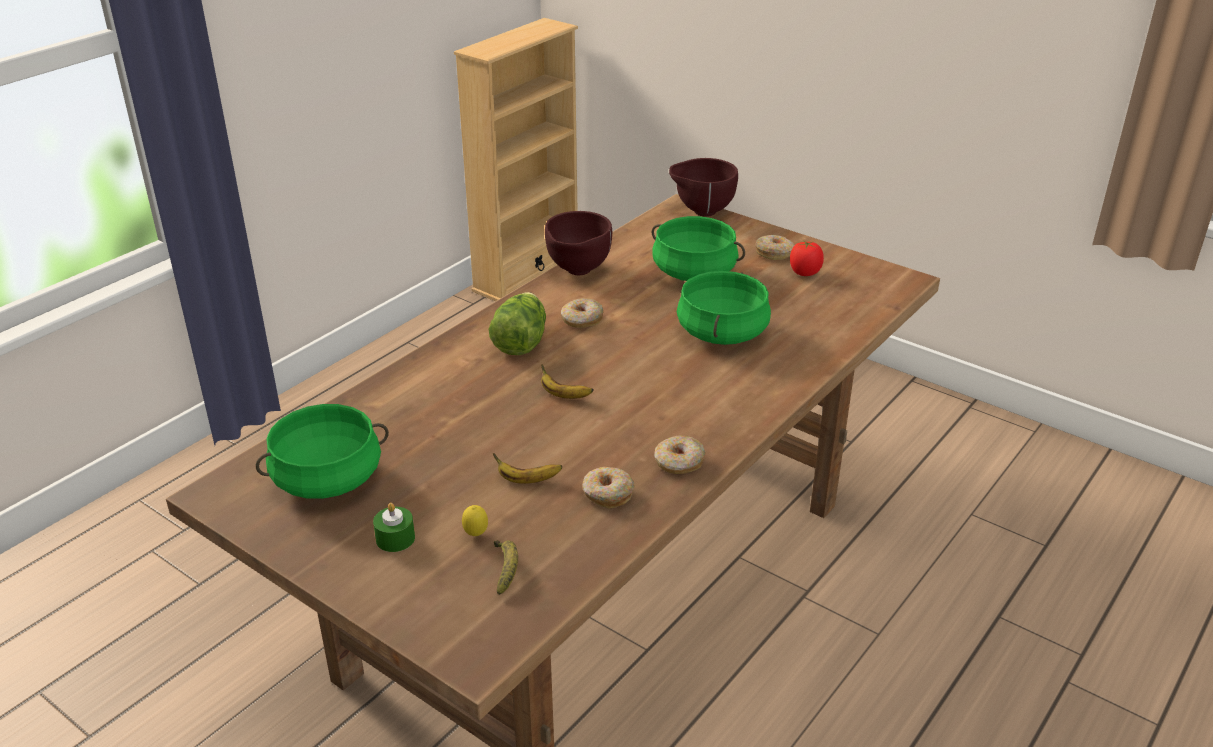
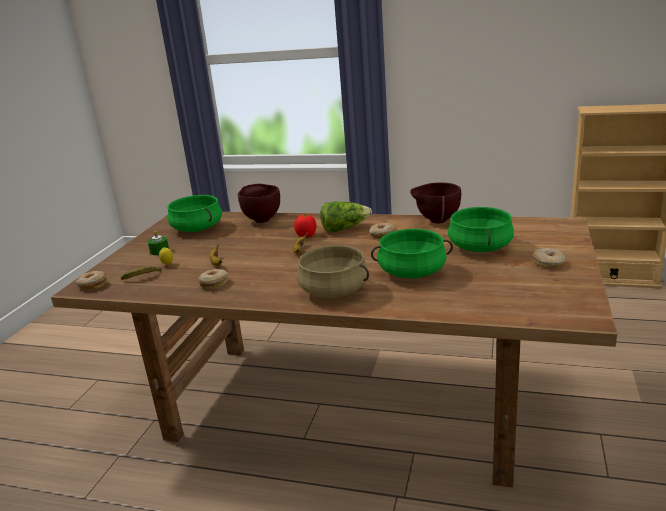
camera: 70 degrees right, 10 degrees down
donut [654,435,706,474] -> donut moved to [76,271,107,291]
brown bowl [669,158,738,217] -> brown bowl moved to [238,184,280,223]
tomato [790,240,824,276] -> tomato moved to [294,214,316,238]
none -> beige cooking pot [297,245,369,298]

